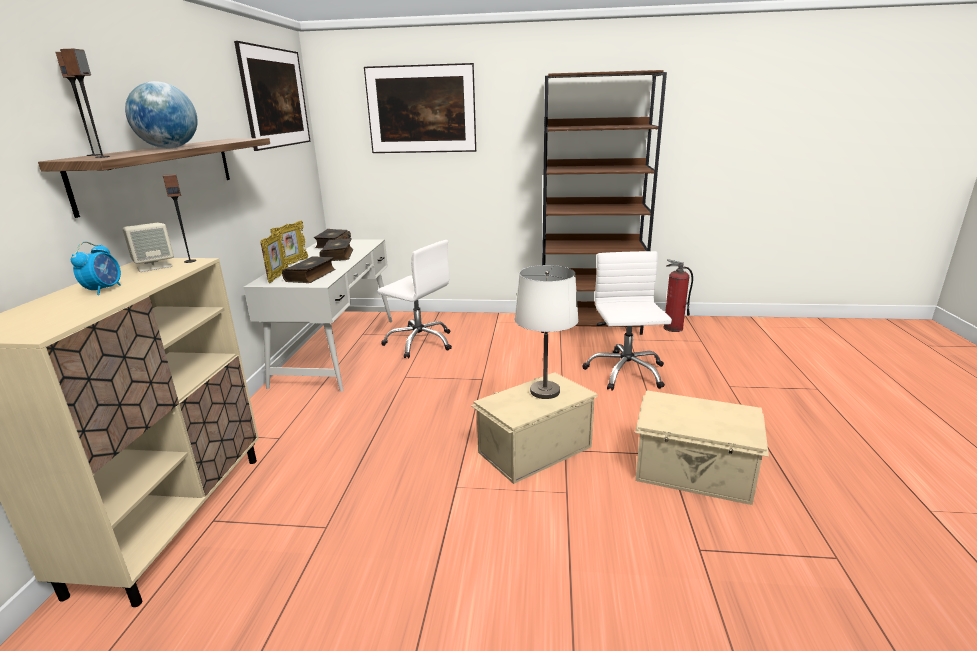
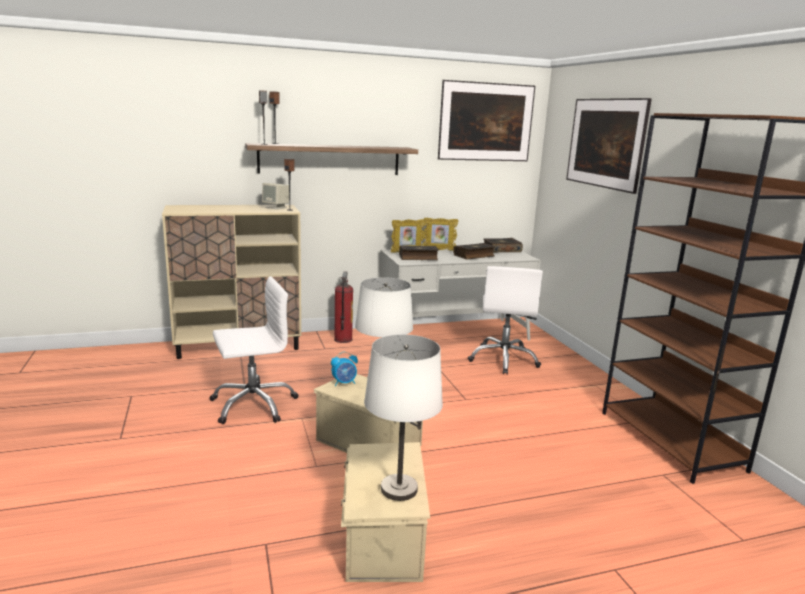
camera: 65 degrees right, 5 degrees down
alarm clock [71,242,121,295] -> alarm clock moved to [331,352,358,386]
globe [125,81,198,148] -> none
white office chair [582,251,672,391] -> white office chair moved to [209,276,299,424]
fire extinguisher [663,259,693,332] -> fire extinguisher moved to [334,271,353,343]
none -> white table lamp [364,334,443,501]

